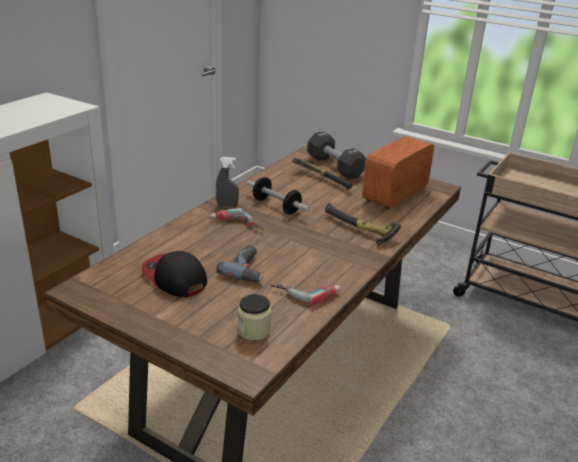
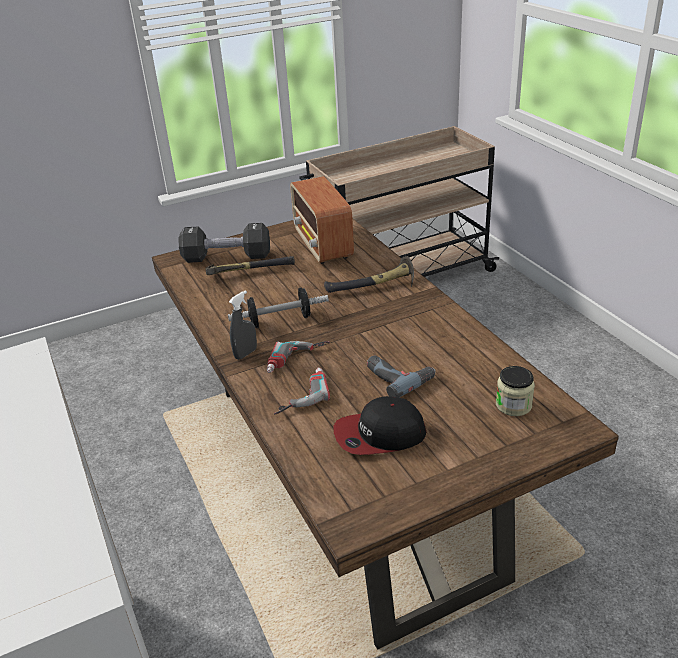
camera: 55 degrees left, 5 degrees up
power drill [271,284,341,306] -> power drill moved to [274,367,330,415]

